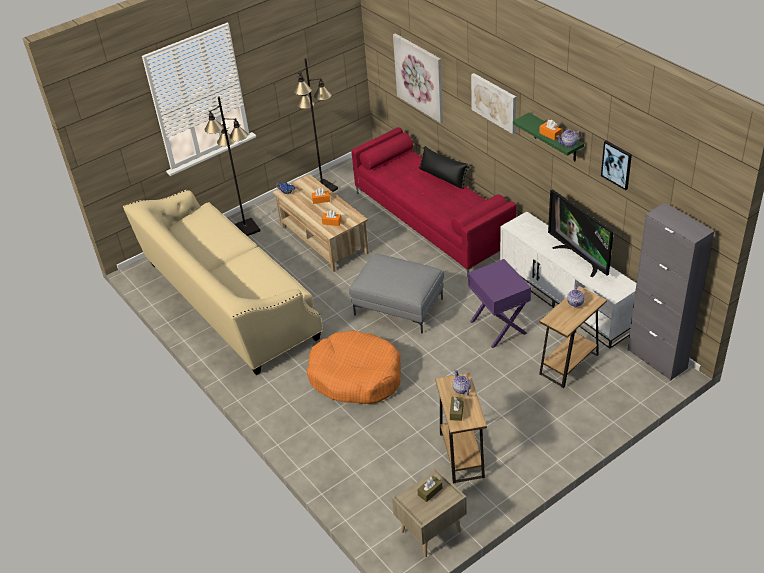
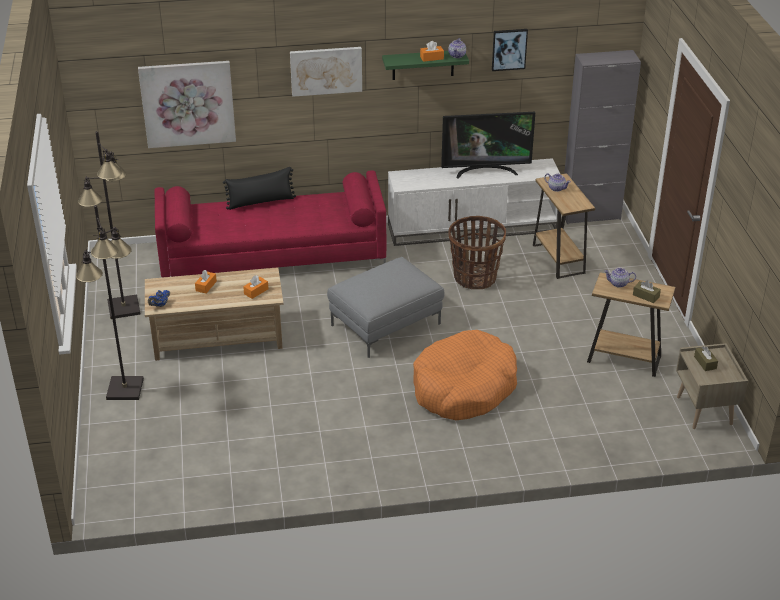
camera: 65 degrees left, 5 degrees down
beige sofa [123,190,323,375] -> none
purple side table [468,259,531,348] -> basket [449,216,506,289]

